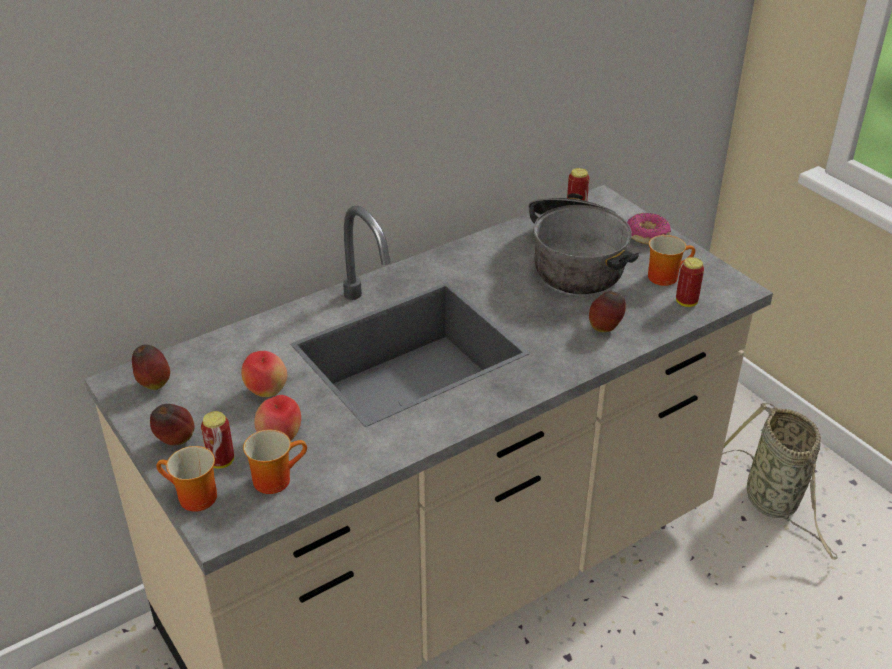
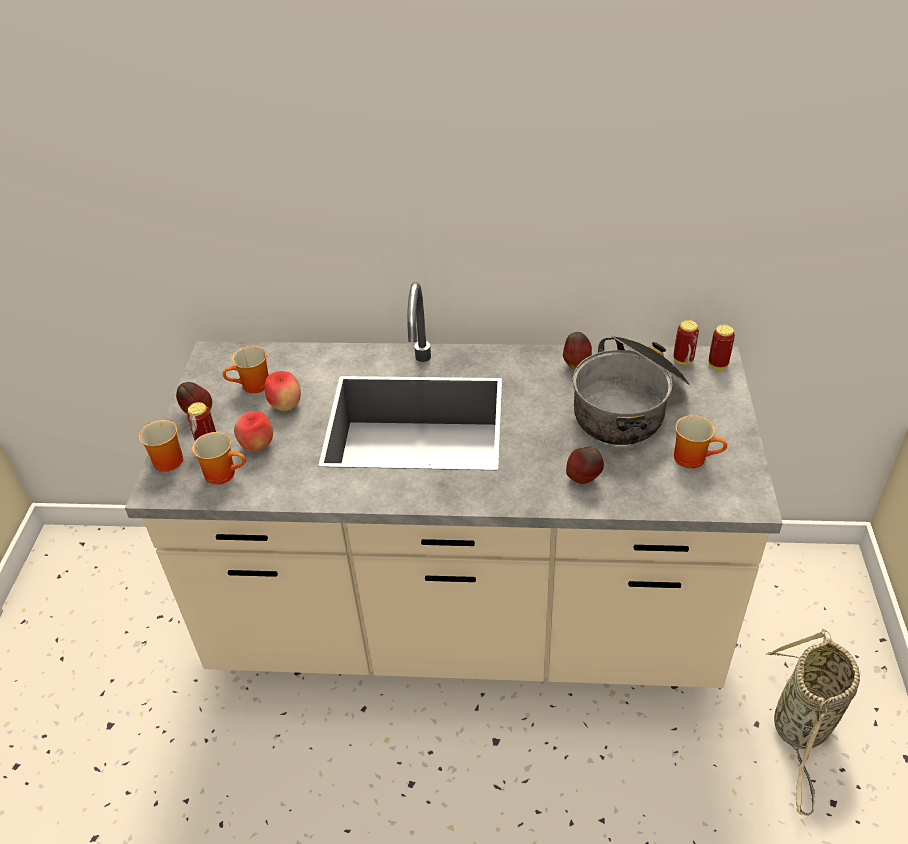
camera: 40 degrees right, 5 degrees up
apple [132,344,170,390] -> apple moved to [563,332,592,370]
donut [627,213,671,245] -> none
can [676,257,704,307] -> can moved to [709,324,735,369]
none -> mug [223,346,269,393]

